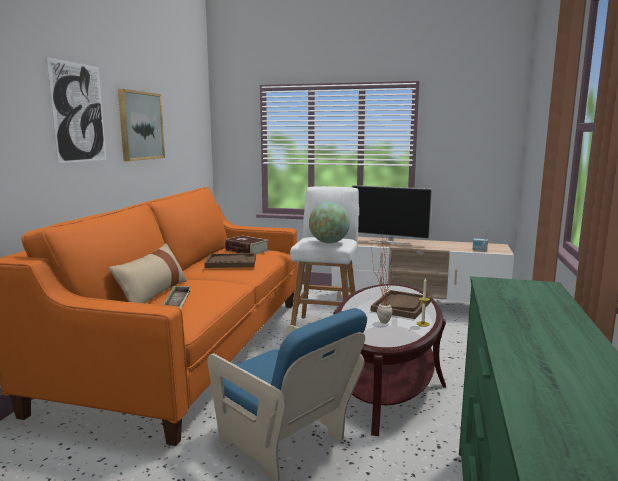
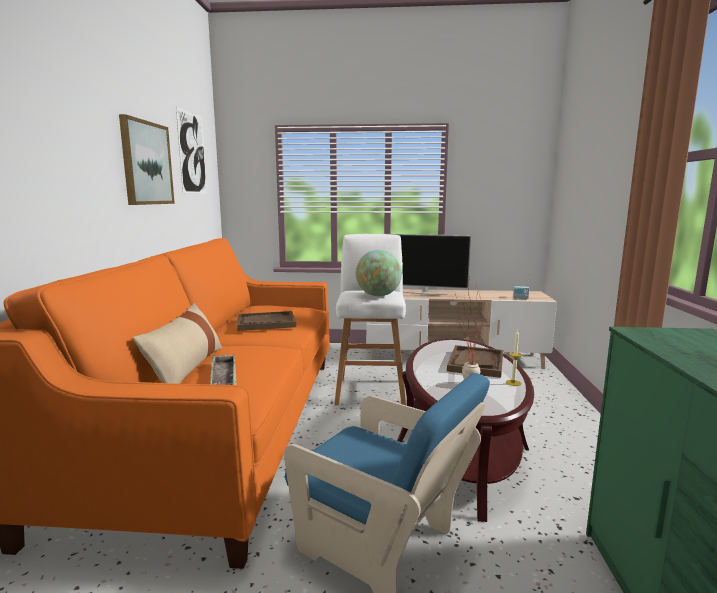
camera: 10 degrees left, 0 degrees up
picture [46,57,107,163] -> picture moved to [176,107,207,193]
book [225,235,269,255] -> none

